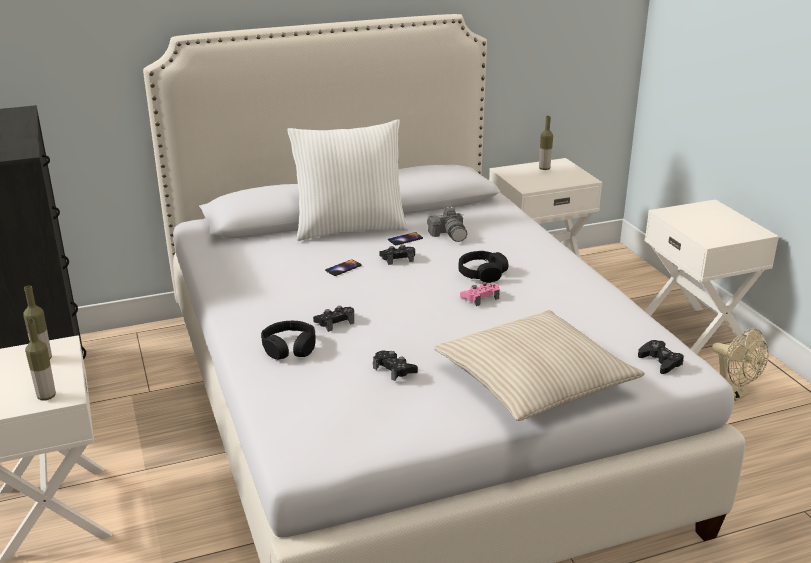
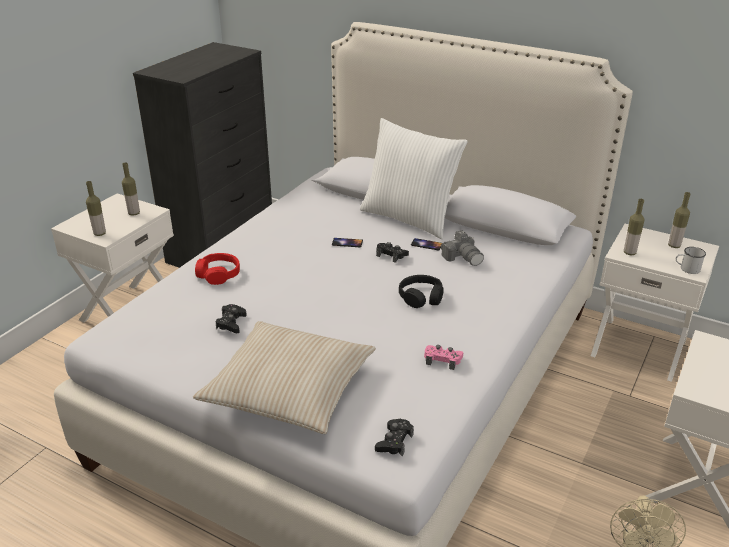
camera: 50 degrees right, 5 degrees up
black headphones [261,321,316,360] -> red headphones [195,253,240,285]
black game controller [313,306,354,332] -> none
camera [427,206,467,242] -> camera turned 60 degrees counterclockwise [441,230,484,266]
pink game controller [460,282,499,306] -> pink game controller moved to [424,345,463,370]
none -> bottle [624,199,644,255]
none -> white mug [676,247,706,274]

